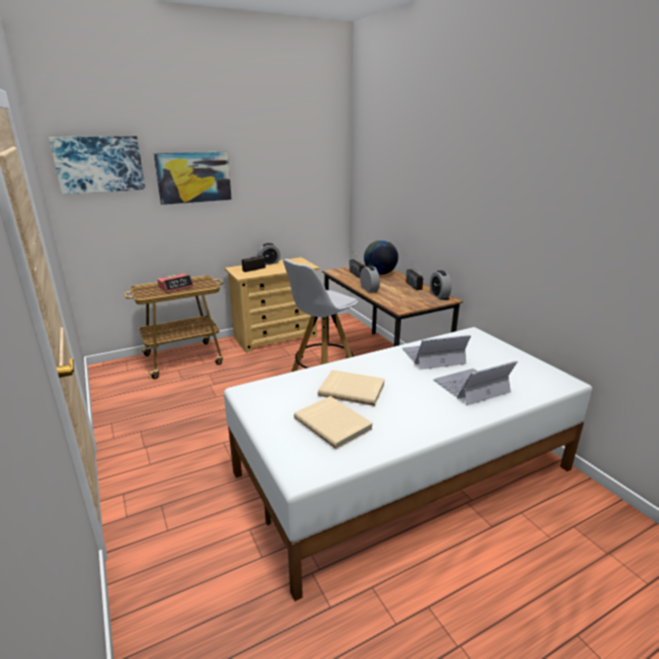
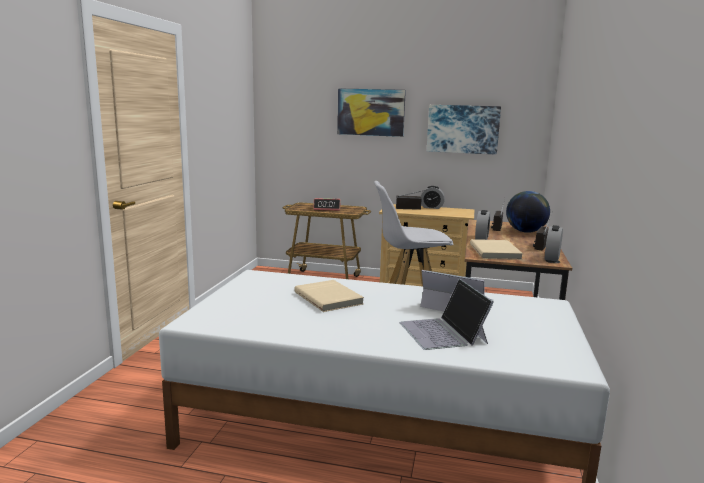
camera: 40 degrees right, 10 degrees down
picture [49,136,145,194] -> picture moved to [427,105,501,155]
beige book [294,396,373,450] -> beige book moved to [470,239,523,260]
laptop [433,361,517,405] -> laptop turned 120 degrees counterclockwise [399,279,494,350]

